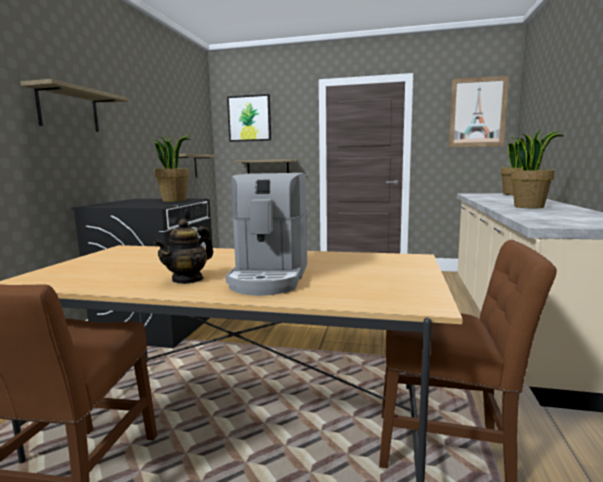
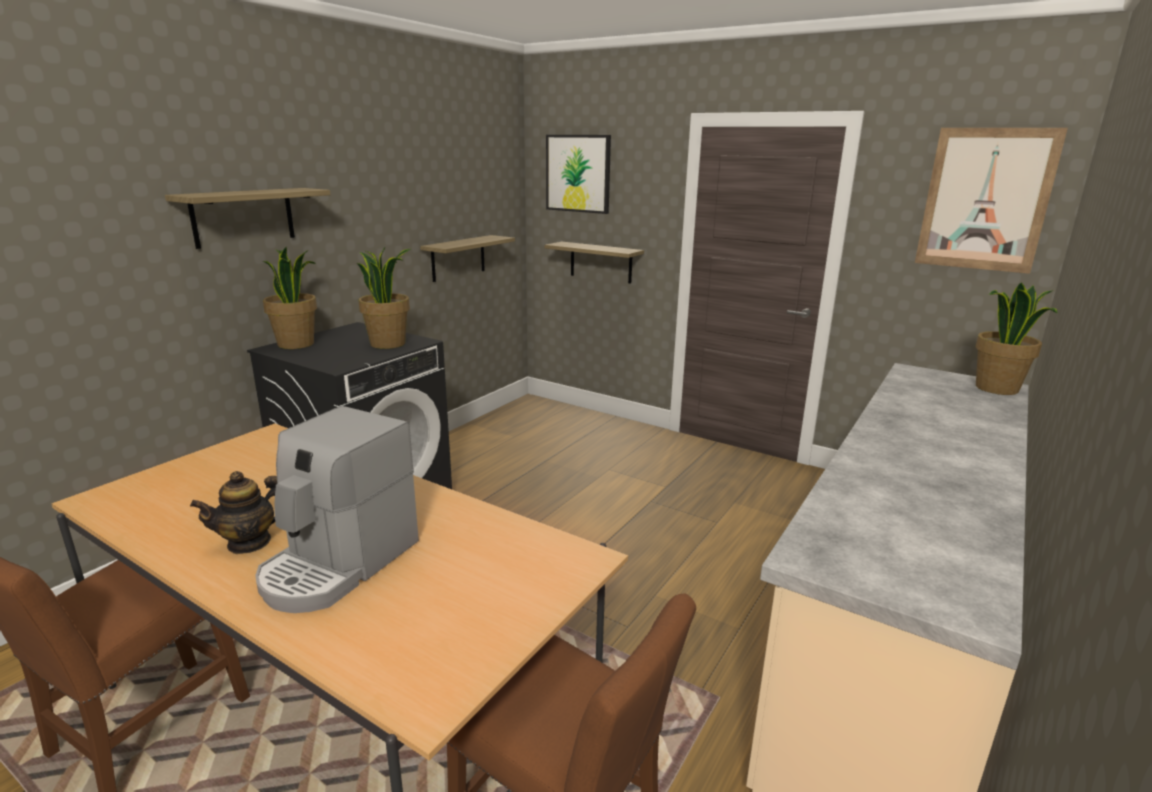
camera: 20 degrees right, 10 degrees up
potted plant [510,129,564,208] -> potted plant moved to [263,247,317,349]

